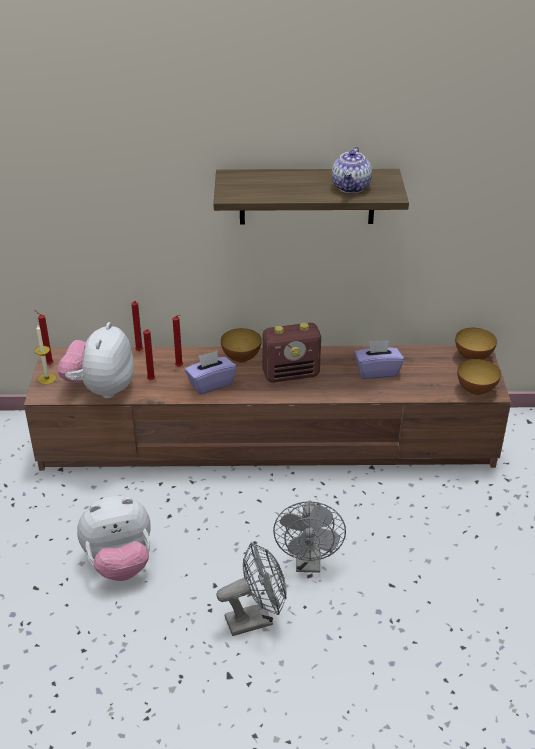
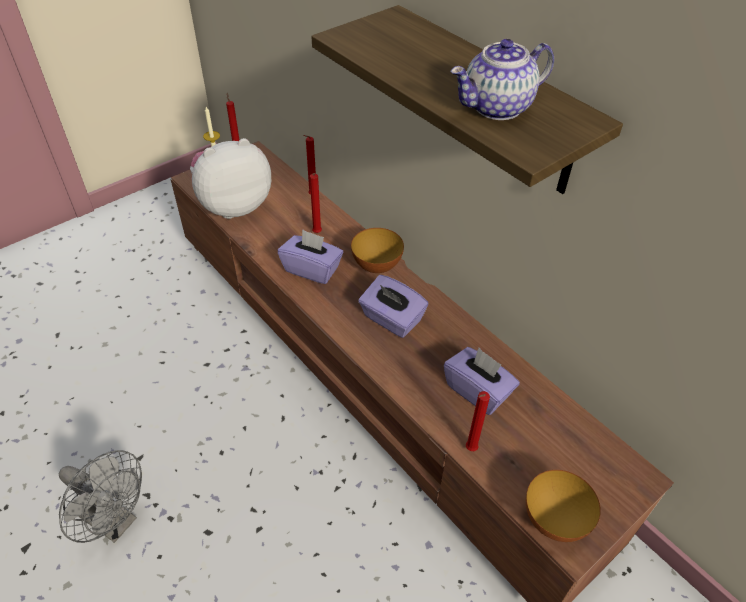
camera: 50 degrees right, 10 degrees up
plush toy [77,496,151,581] -> none
red candle [143,329,155,380] -> red candle moved to [466,391,490,451]
radio [262,323,321,383] -> purple tissue box [358,275,428,338]
grey fan [273,501,346,573] -> none
bowl [455,328,497,360] -> none

